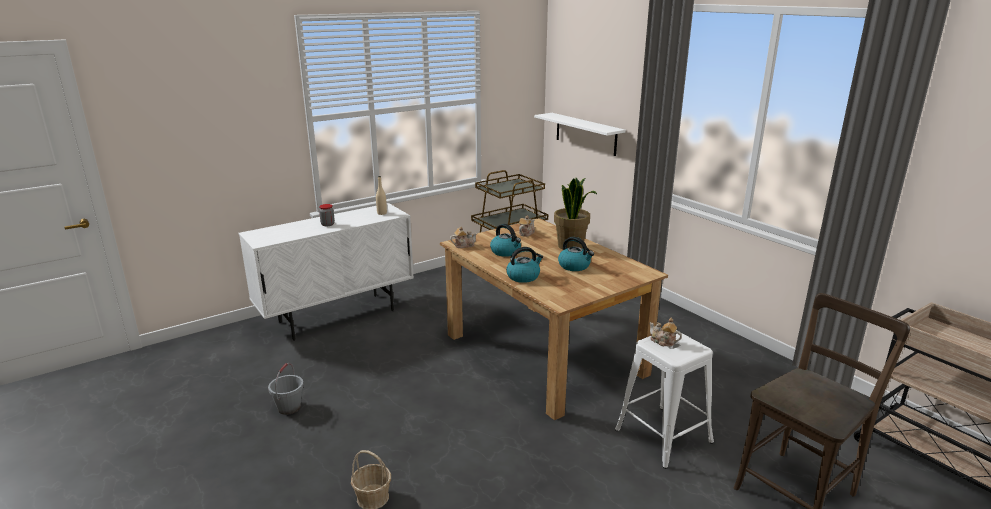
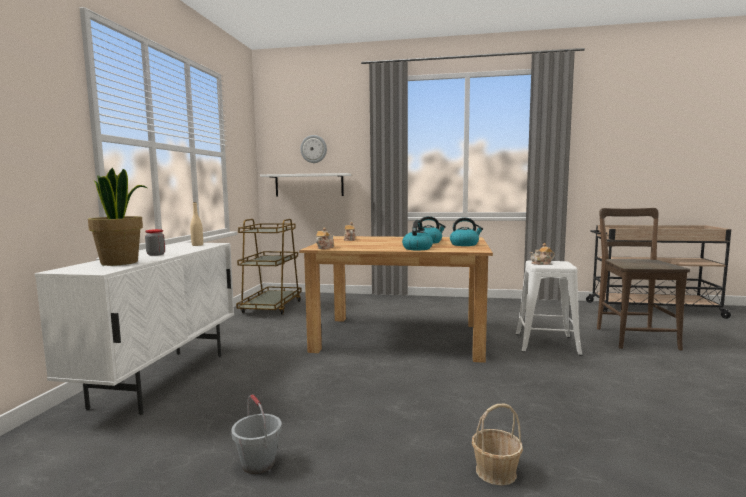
camera: 45 degrees left, 15 degrees down
kettle [490,224,521,257] -> kettle moved to [450,217,483,246]
potted plant [554,178,597,249] -> potted plant moved to [88,168,147,266]
none -> wall clock [300,135,327,163]

